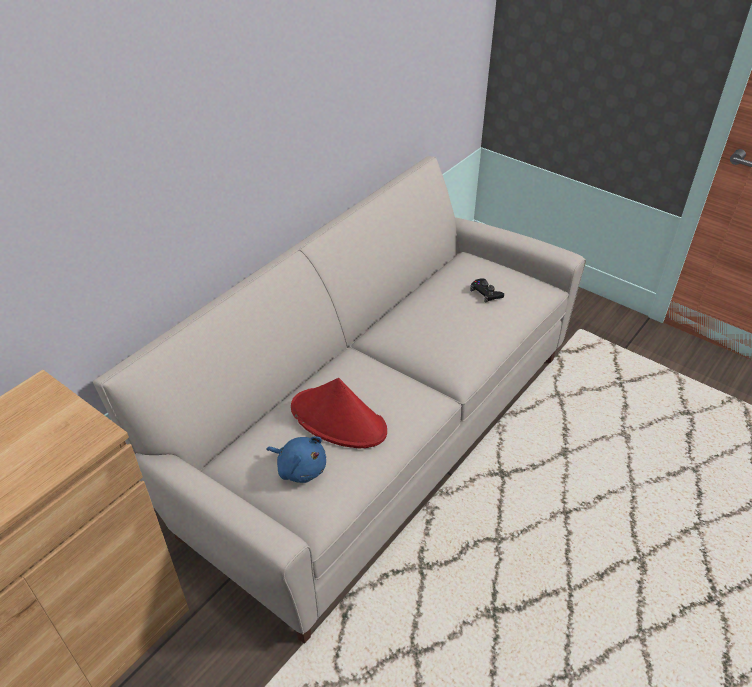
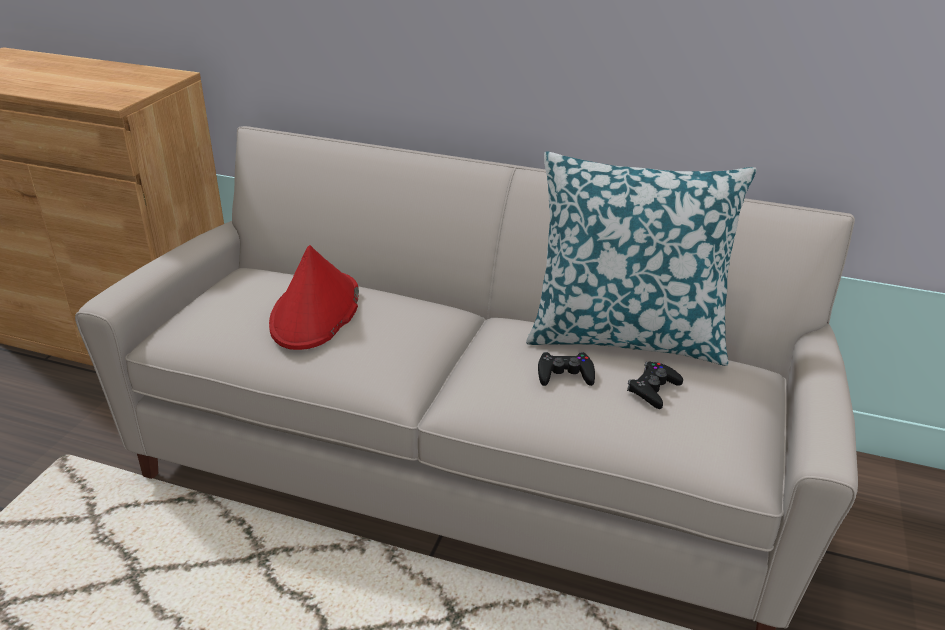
camera: 70 degrees right, 10 degrees down
blue plush toy [267,436,326,483] -> none
none -> pillow [526,152,757,366]
none -> black game controller [538,352,595,386]

